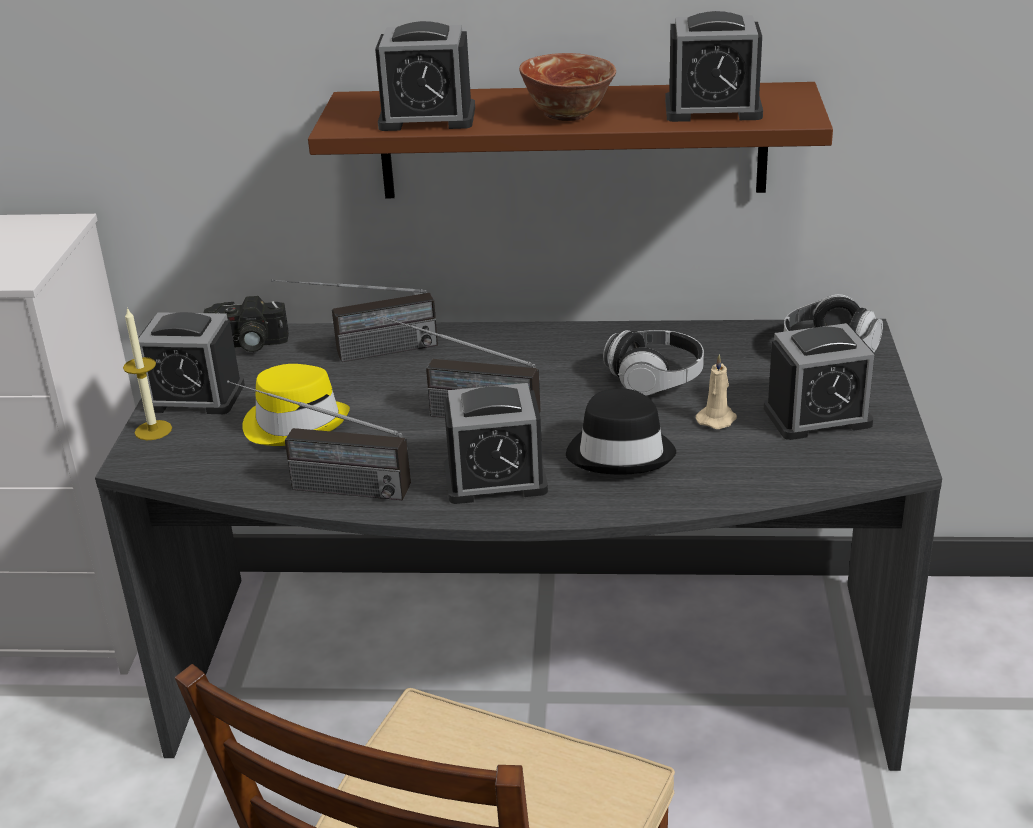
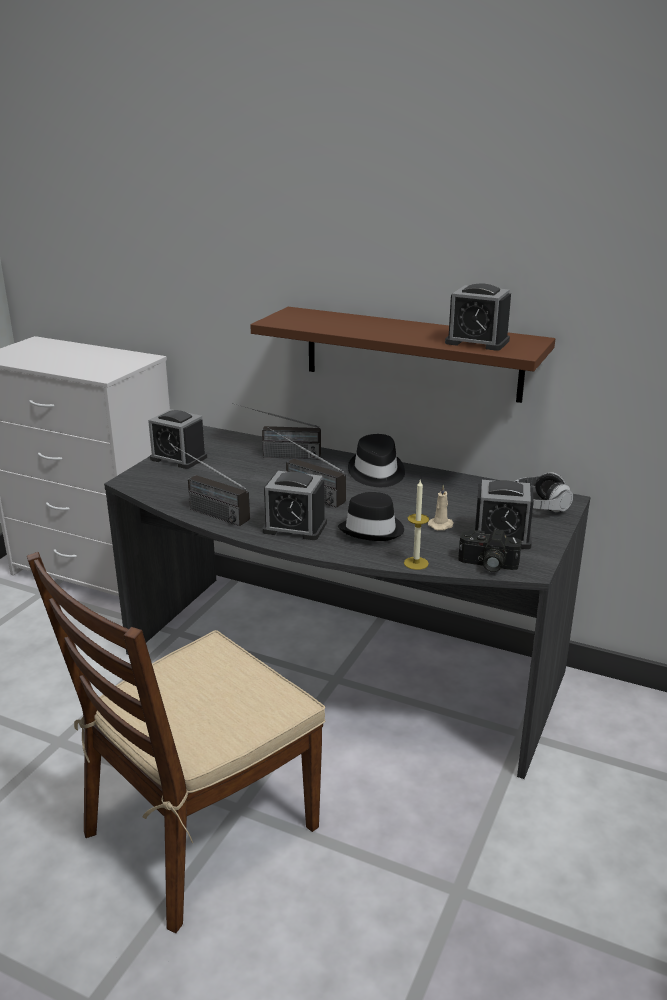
camera: 20 degrees right, 5 degrees down
candle [123,307,172,440] -> candle moved to [404,480,429,570]
camera [204,296,289,352] -> camera moved to [458,530,522,572]
yellow hat [242,364,350,446] -> none
alarm clock [375,21,475,131] -> none
bowl [519,53,616,121] -> none
headphones [603,330,704,396] -> none
none -> black hat [348,434,405,487]

